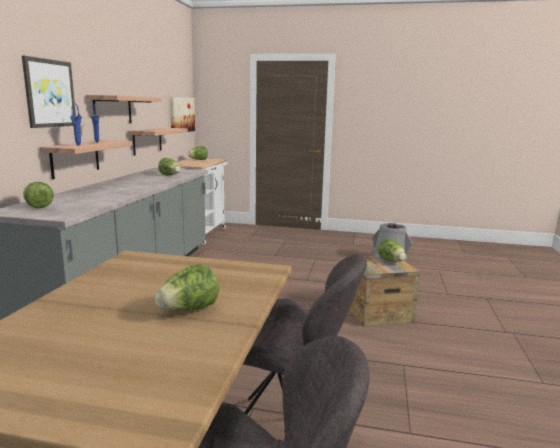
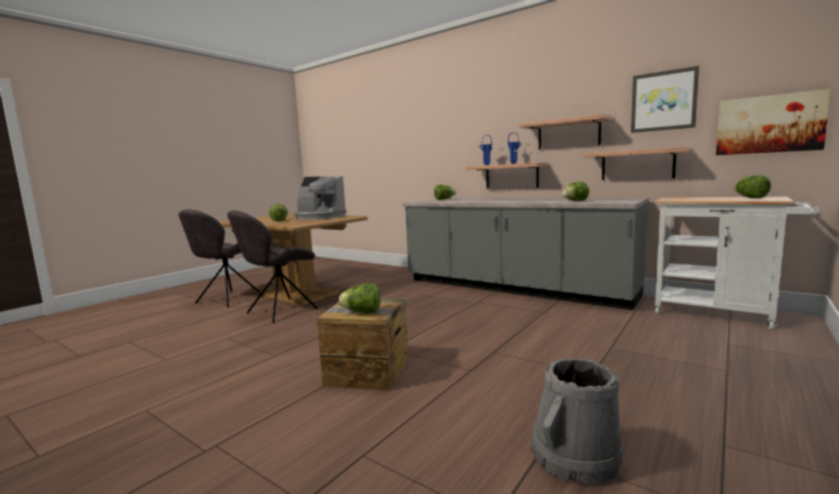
camera: 115 degrees right, 5 degrees down
picture [22,56,76,128] -> picture moved to [631,66,699,133]
none -> coffee machine [294,176,347,220]

